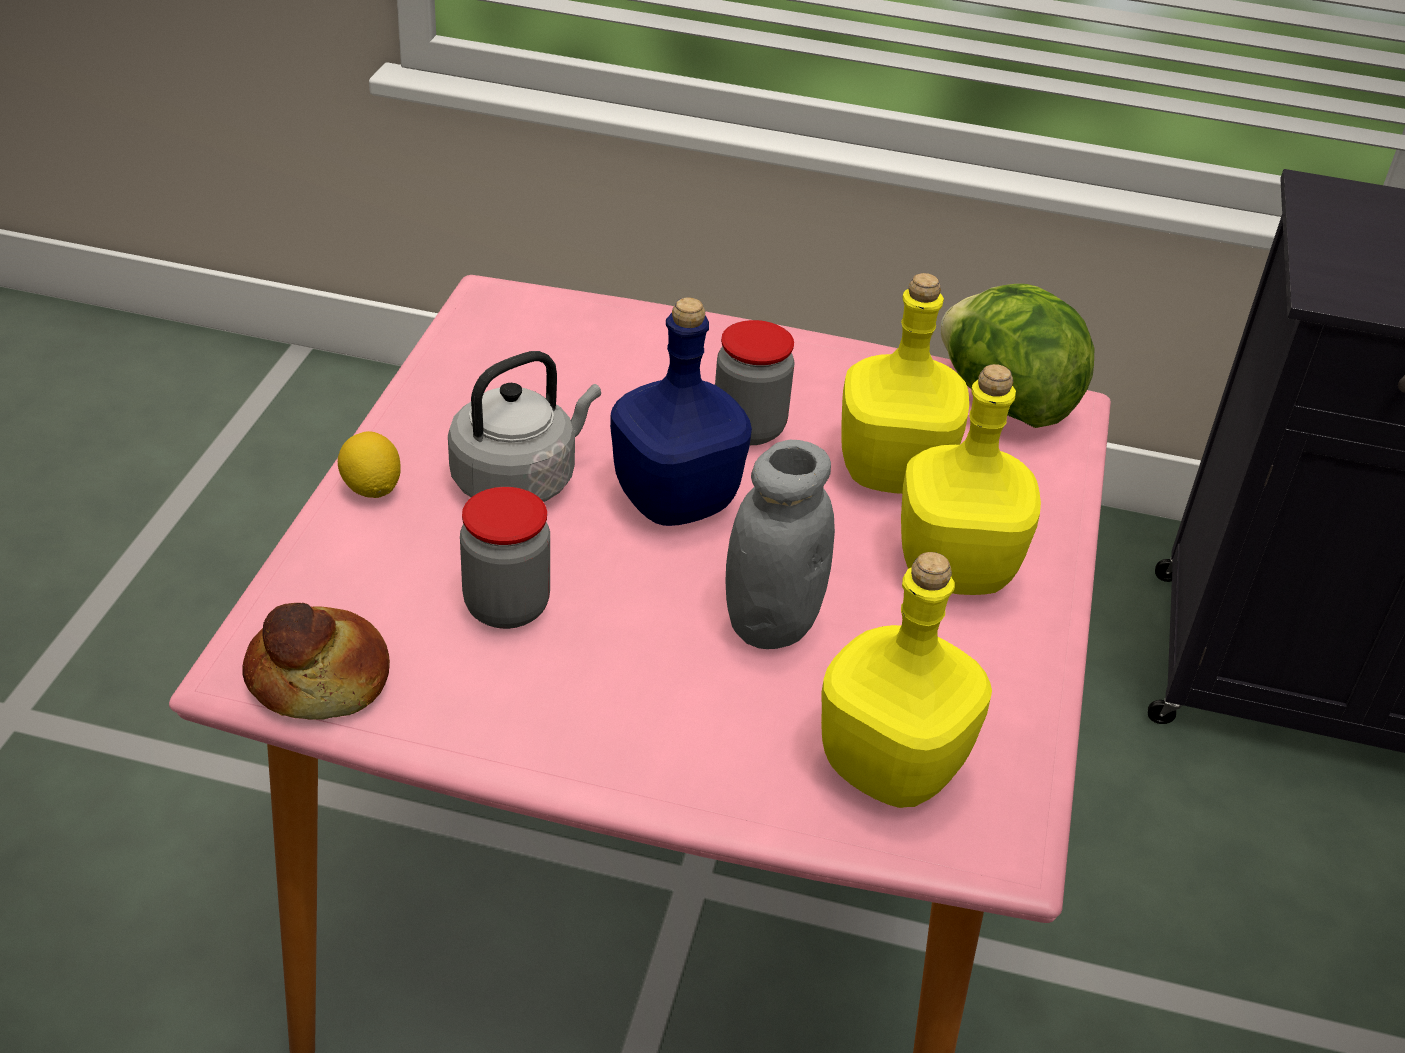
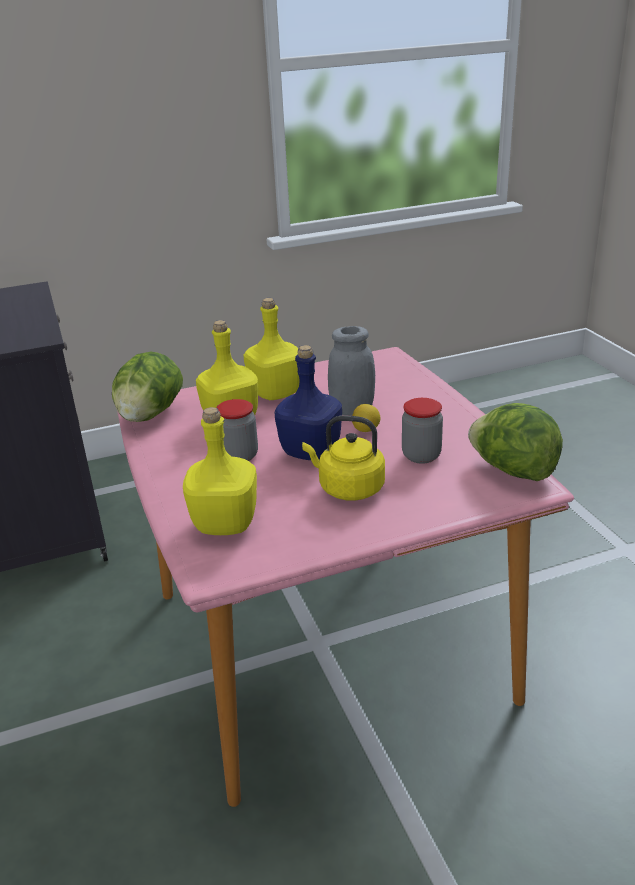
camera: 120 degrees left, 10 degrees down
bread [242,603,390,720] -> lettuce [468,403,563,481]
lemon [338,431,401,498] -> lemon moved to [352,404,380,432]
grey kettle [448,351,601,502] -> yellow kettle [302,416,385,501]
yellow bottle [821,552,992,808] -> yellow bottle moved to [183,407,257,535]

